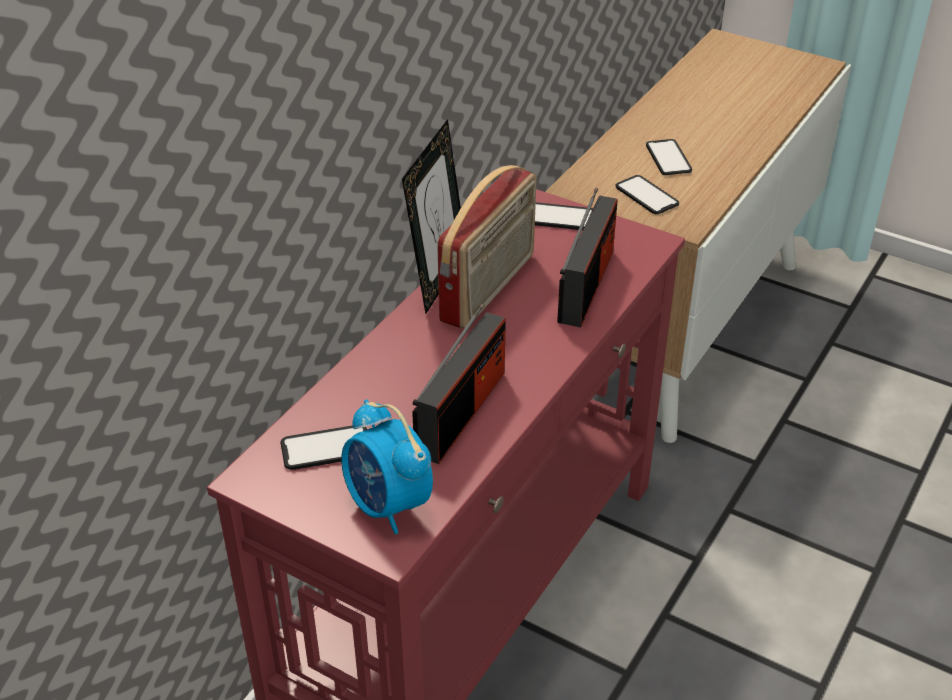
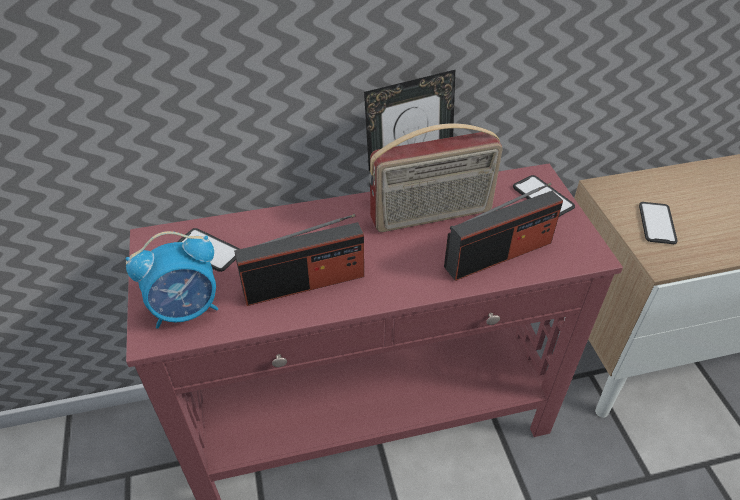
camera: 45 degrees right, 5 degrees up
alarm clock [341,400,433,534] -> alarm clock turned 120 degrees counterclockwise [125,231,218,329]
phone [646,139,692,175] -> none

